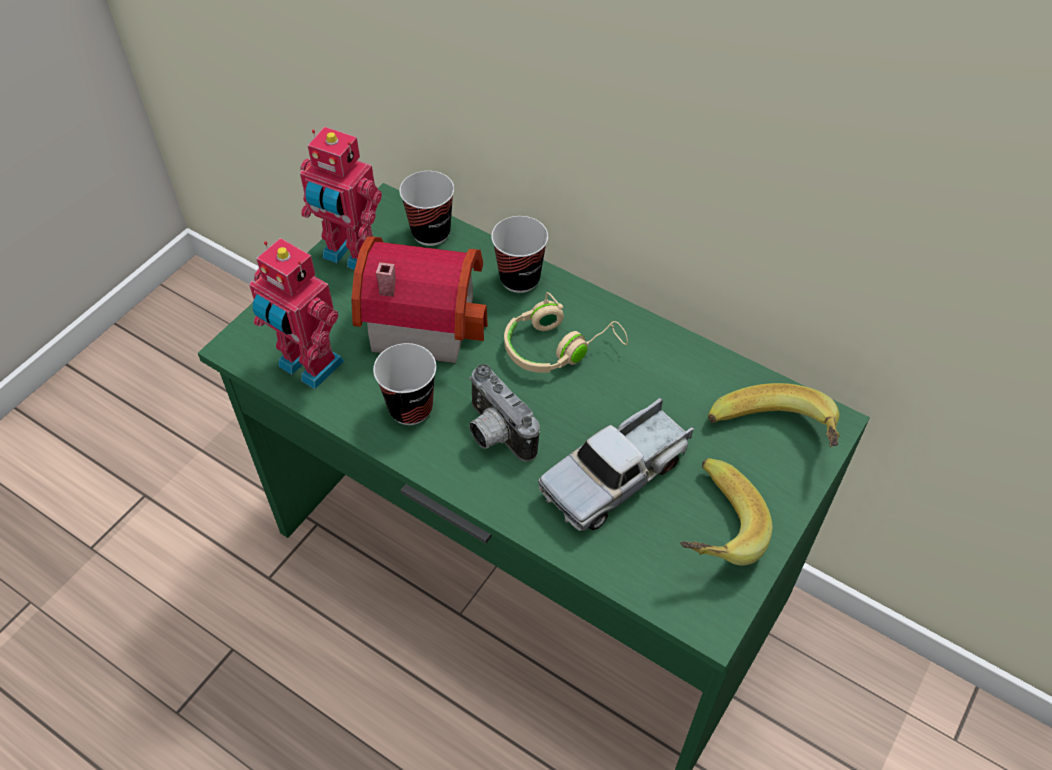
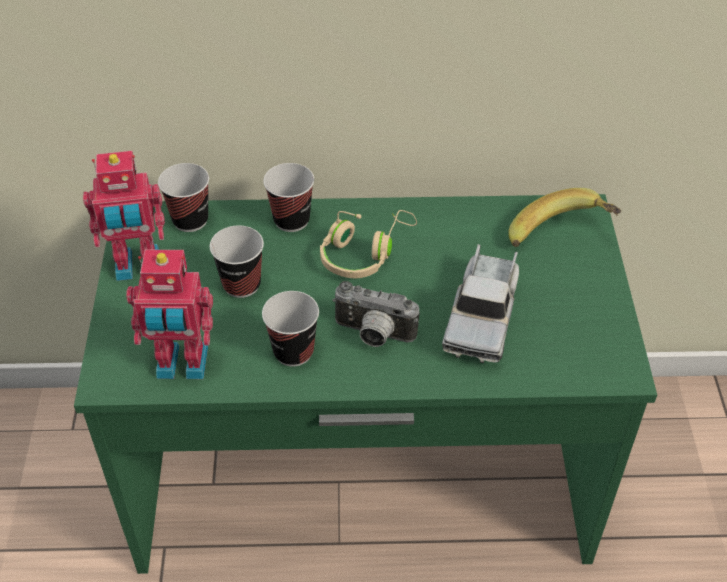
camera: 35 degrees left, 5 degrees down
toy house [351,236,488,363] -> cup [210,225,264,298]
banana [680,458,773,566] -> none

